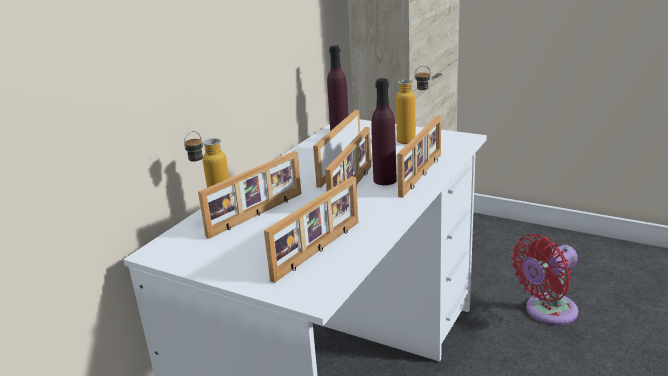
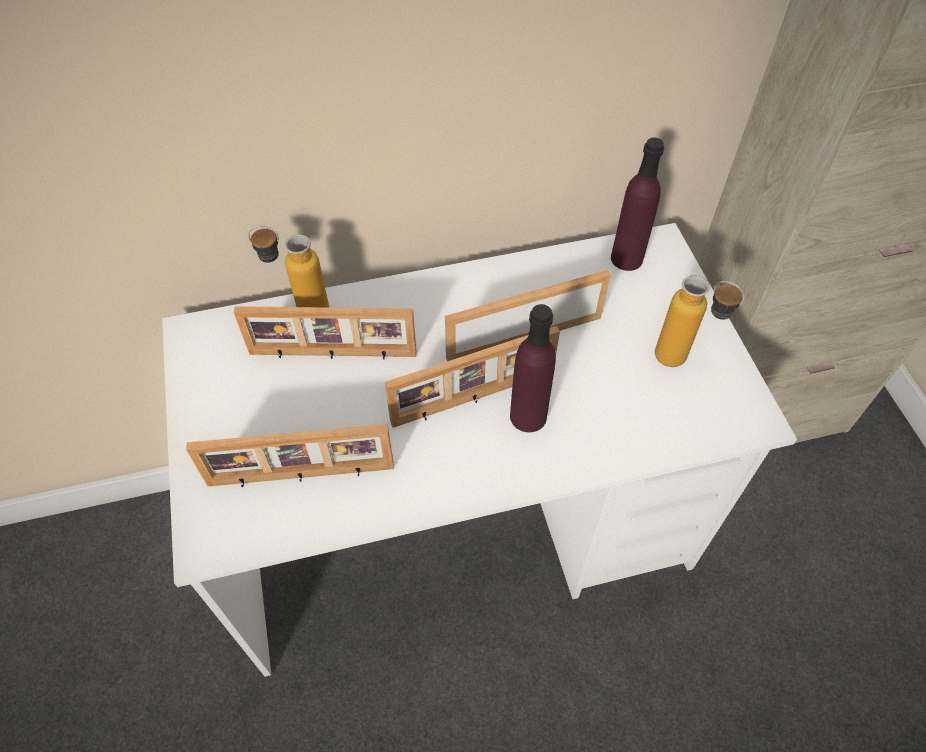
camera: 45 degrees right, 30 degrees up
picture frame [397,116,441,198] -> none
red fan [512,234,578,325] -> none

